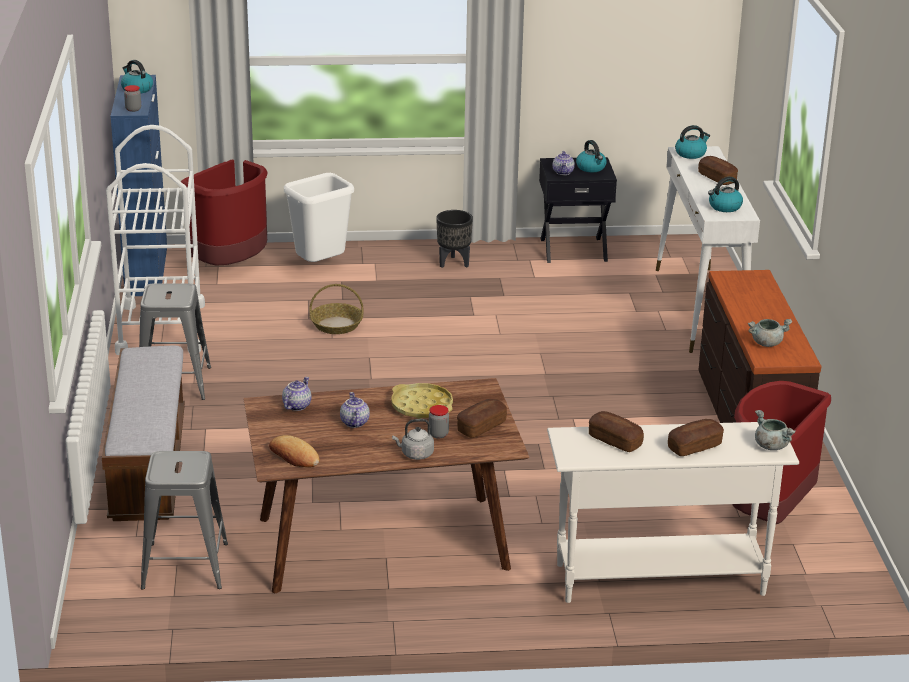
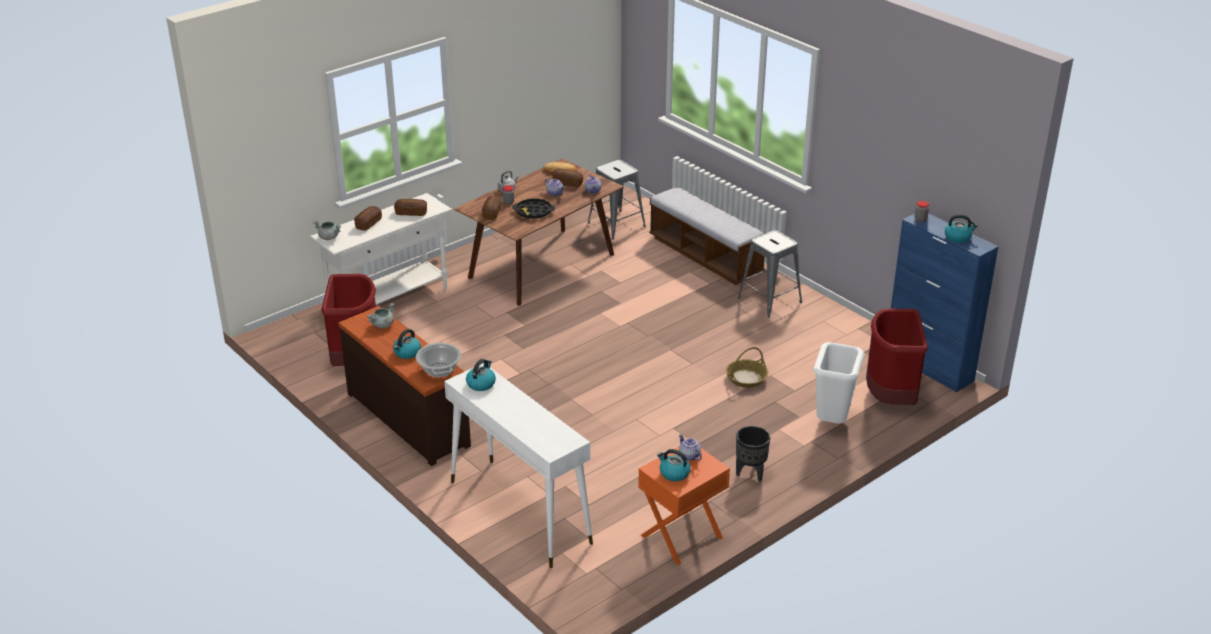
camera: 145 degrees right, 5 degrees up
white cart [106,125,205,355] -> none
yellow tray [391,383,453,419] -> black tray [512,198,555,219]
black nightstand [539,157,617,263] -> orange nightstand [638,446,730,565]
kettle [675,125,710,159] -> kettle moved to [393,329,421,359]
bread [698,156,738,185] -> bread moved to [552,169,583,187]
none -> cooking pot [416,342,461,377]

